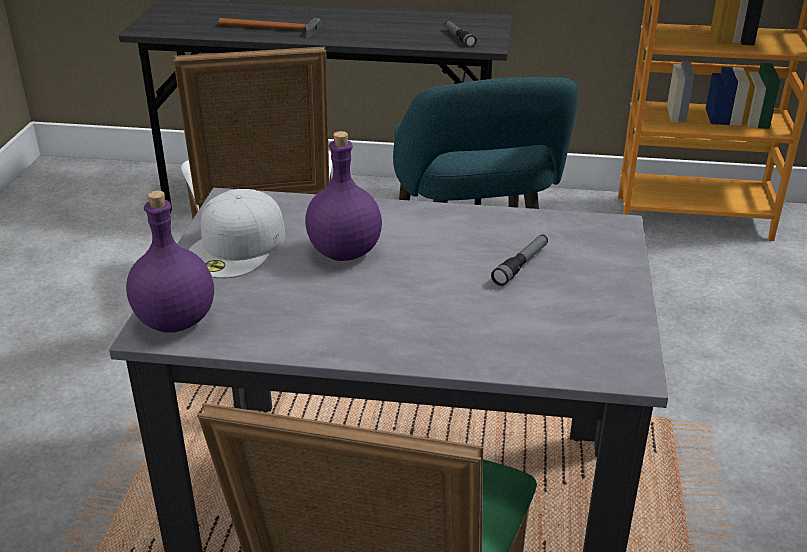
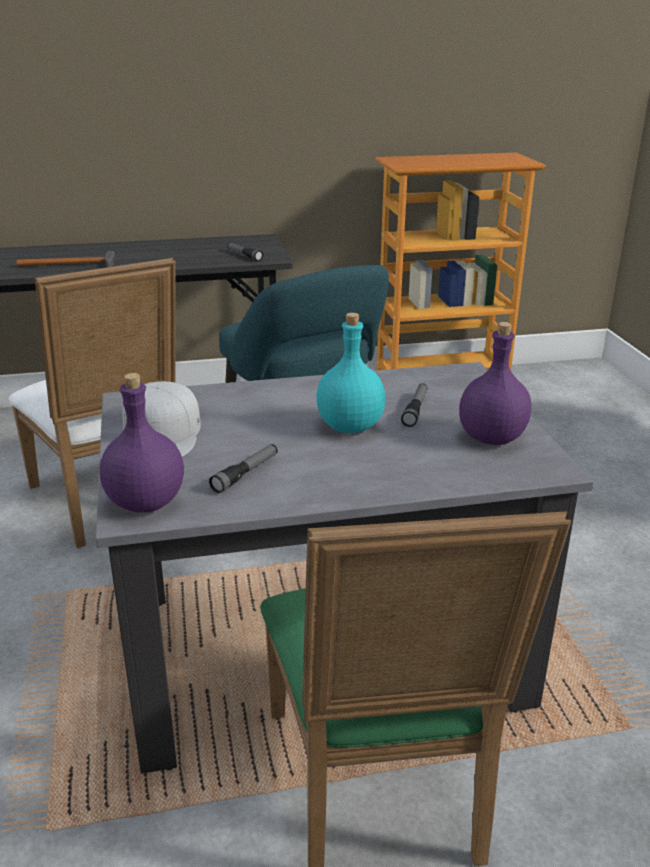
camera: 20 degrees left, 5 degrees down
purple bottle [305,131,382,261] -> purple bottle moved to [459,322,532,445]
none -> flashlight [209,444,278,493]
none -> turquoise bottle [316,313,386,433]

